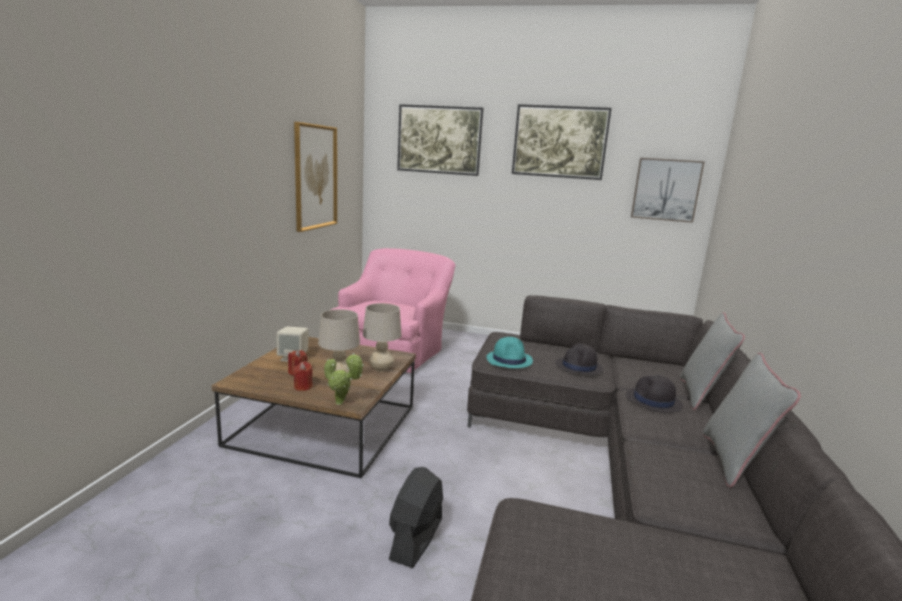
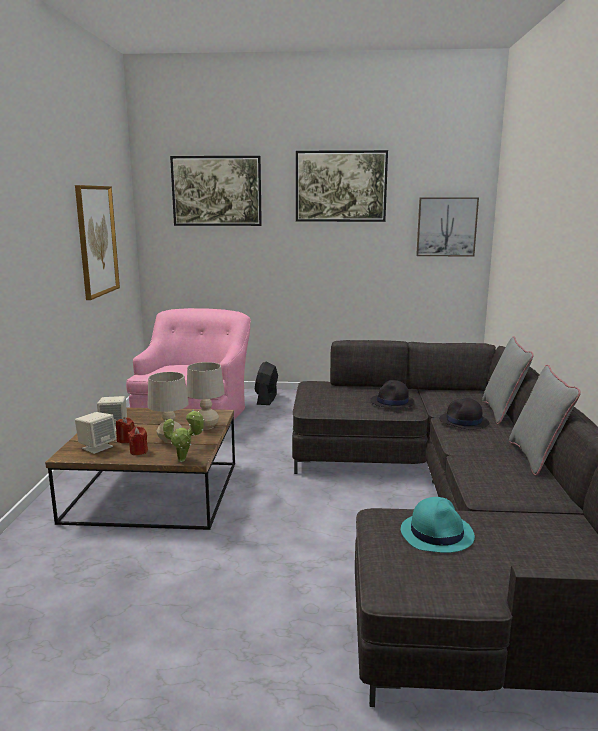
camera: 10 degrees left, 0 degrees up
black fan [388,467,443,568] -> black fan moved to [255,362,278,405]
turquoise hat [486,337,533,368] -> turquoise hat moved to [401,497,475,553]
none -> beige speaker [75,412,116,454]

